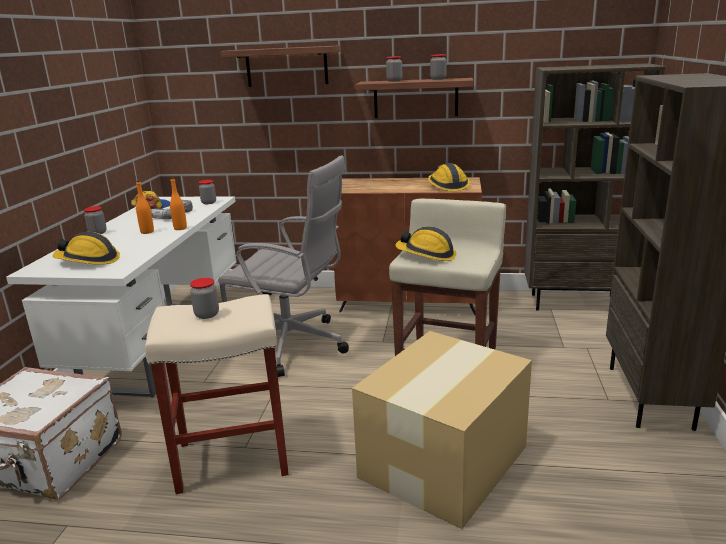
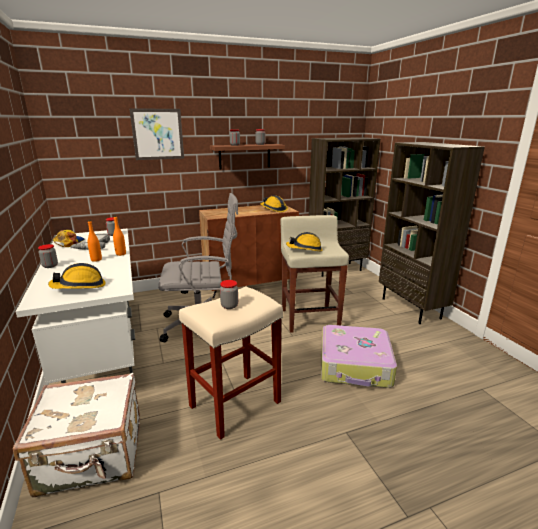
camera: 30 degrees left, 0 degrees up
shelf [221,45,340,87] -> picture [129,108,184,160]
cardboard box [352,331,532,529] -> suitcase [321,325,397,388]

